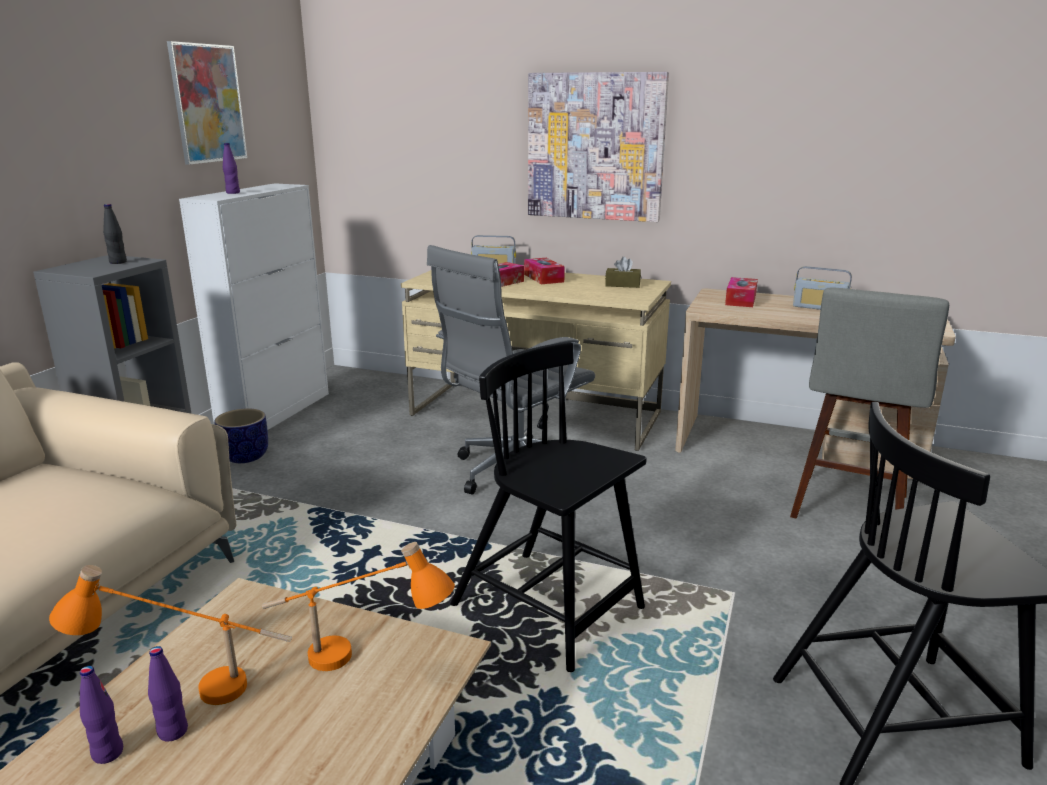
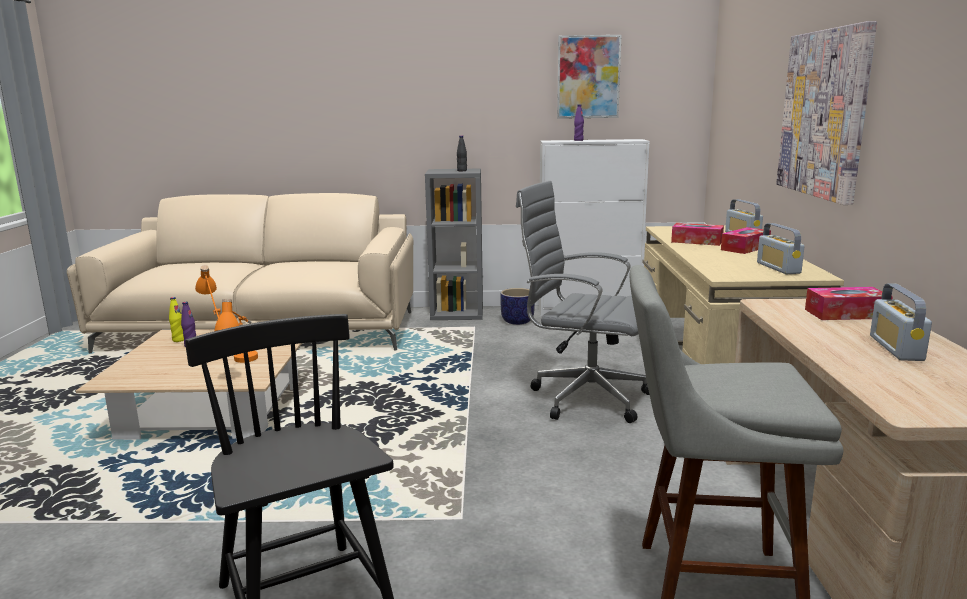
camera: 70 degrees right, 5 degrees down
purple bottle [80,666,123,764] -> yellow bottle [169,297,184,342]
black chair [450,342,647,672] -> none
brown tissue box [605,257,641,288] -> radio [757,223,805,274]

